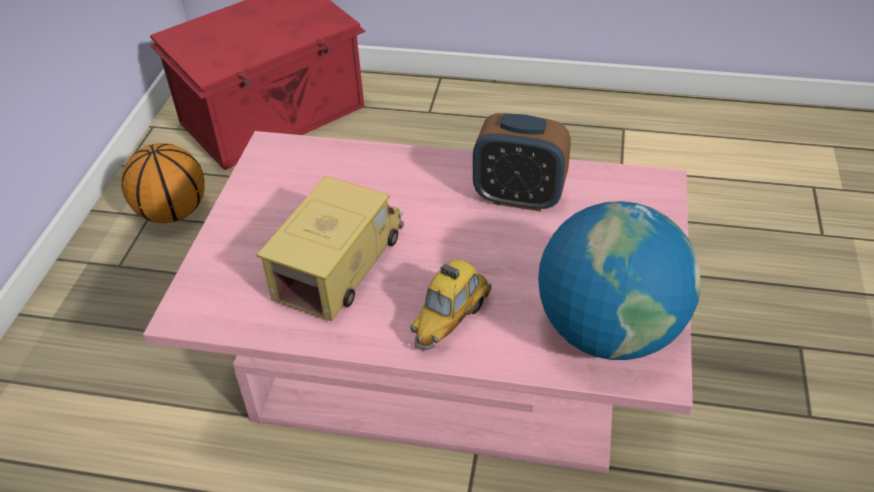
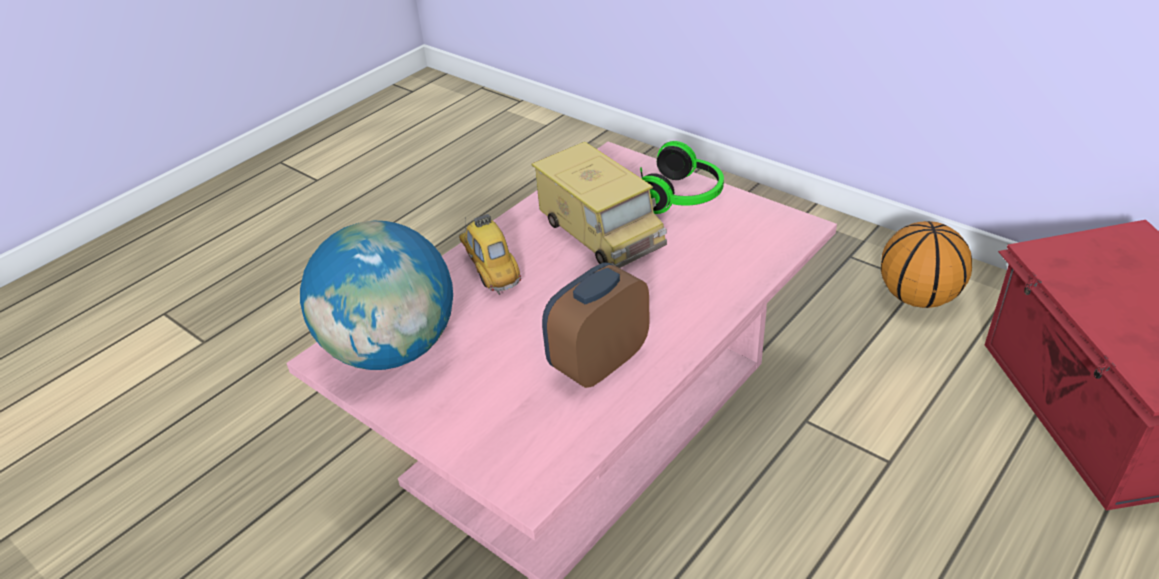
camera: 120 degrees right, 5 degrees down
none -> headphones [640,141,724,214]

